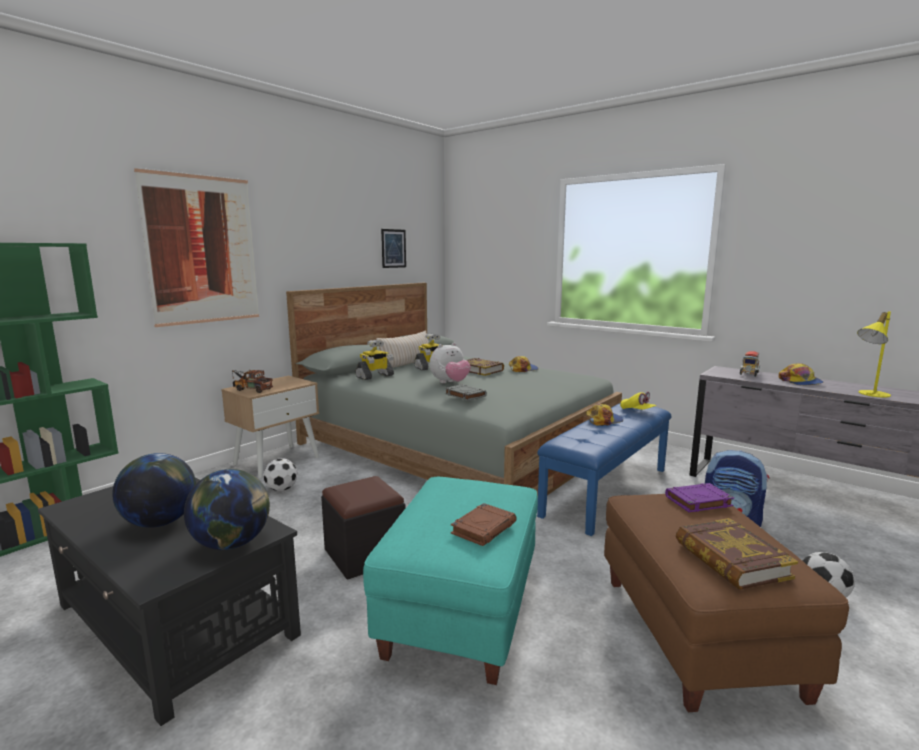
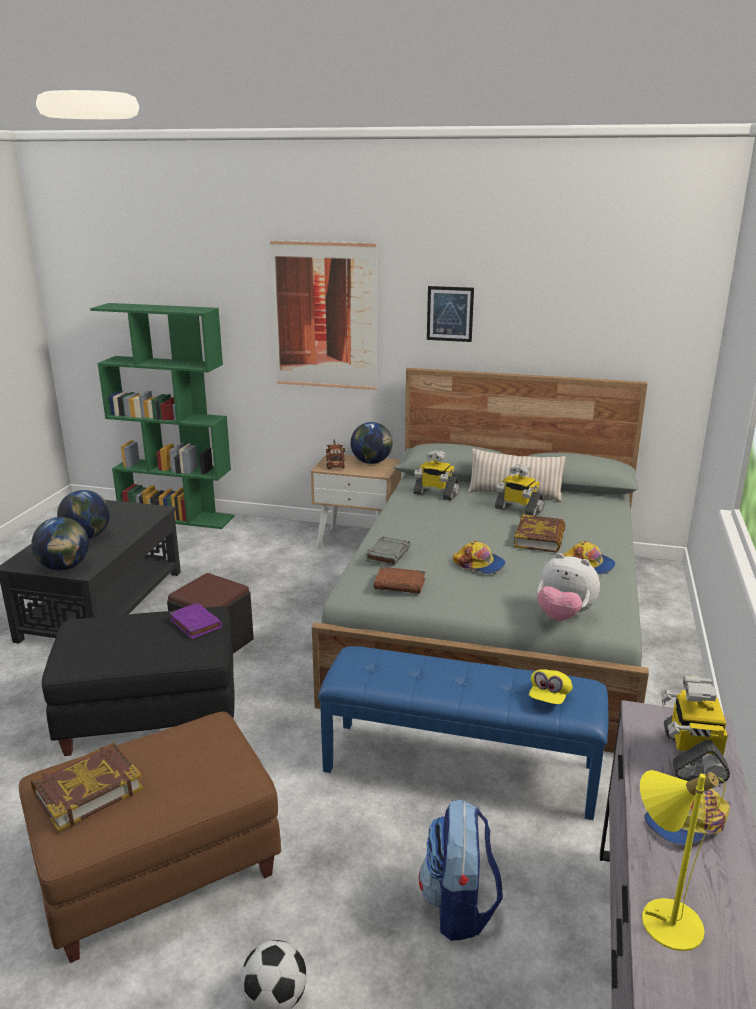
camera: 65 degrees right, 10 degrees up
football [263,458,297,491] -> none
turquoise ottoman [363,477,538,685] -> black ottoman [42,606,235,756]
picture [381,229,406,268] -> picture moved to [427,286,474,342]
plush toy [430,343,471,383] -> plush toy moved to [537,553,600,621]
brown book [451,503,517,546] -> brown book moved to [374,567,426,593]
cap [586,404,623,426] -> cap moved to [453,541,506,574]
purple book [665,483,734,512] -> purple book moved to [169,603,222,639]
toy truck [740,351,760,377] -> toy robot [660,676,730,784]
none -> globe [351,422,392,464]

